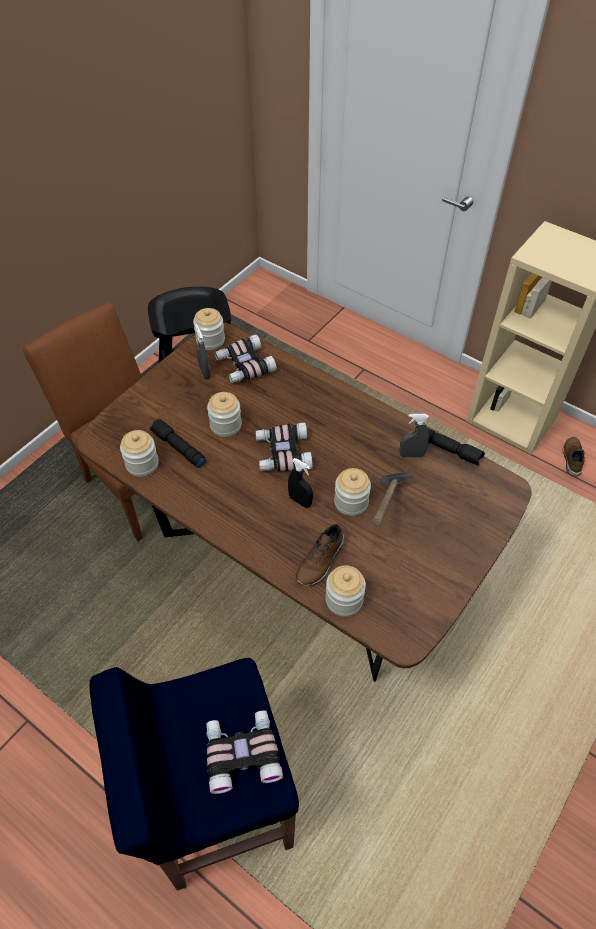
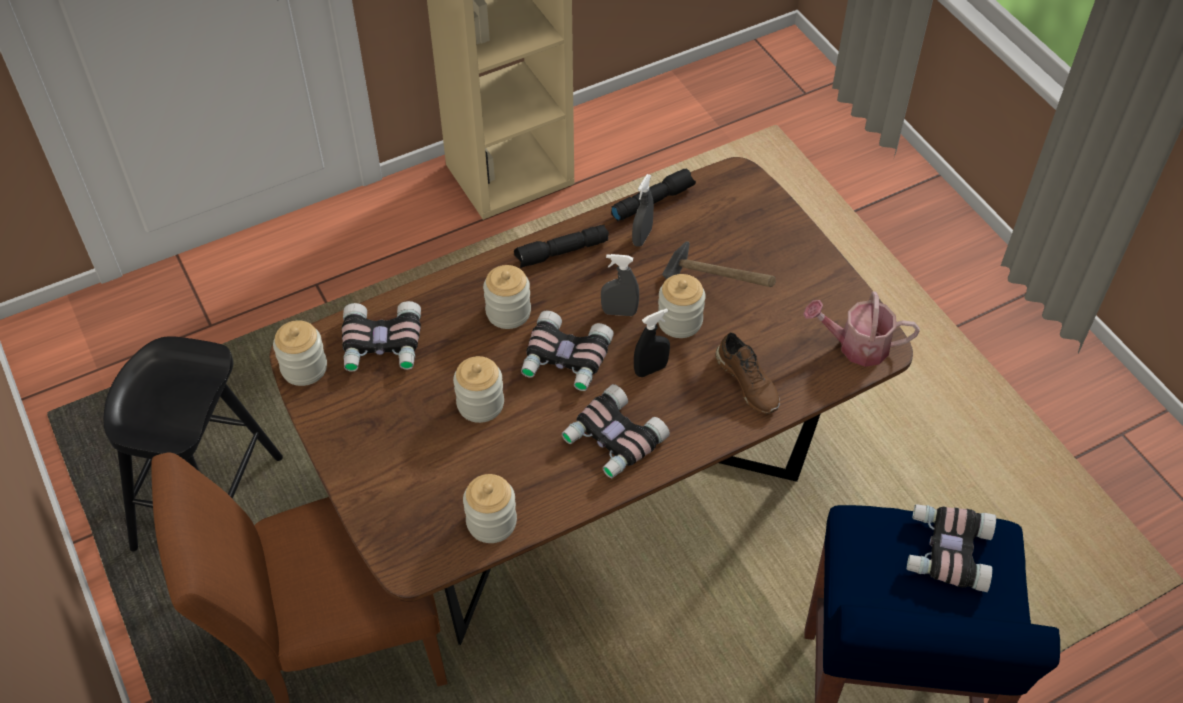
camera: 65 degrees left, 0 degrees up
black flashlight [150,419,206,468] -> black flashlight moved to [514,225,609,268]
grey spray bottle [195,324,211,379] -> grey spray bottle moved to [601,254,639,316]
jar [325,565,366,617] -> jar moved to [483,265,531,329]
brown shoe [563,437,585,476] -> none
none -> binoculars [562,384,670,478]
none -> watering can [803,291,920,367]

